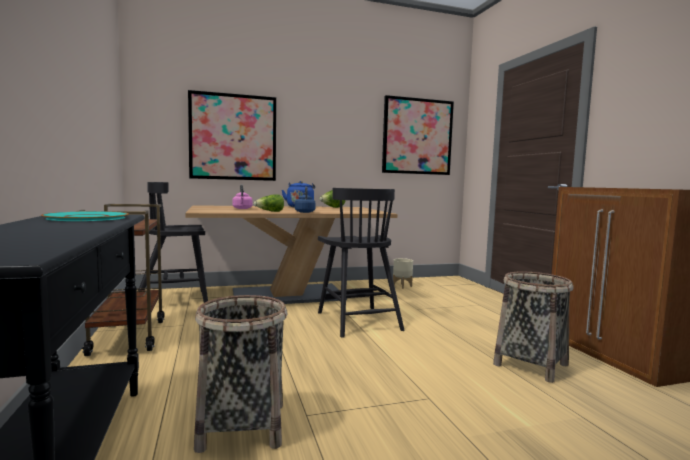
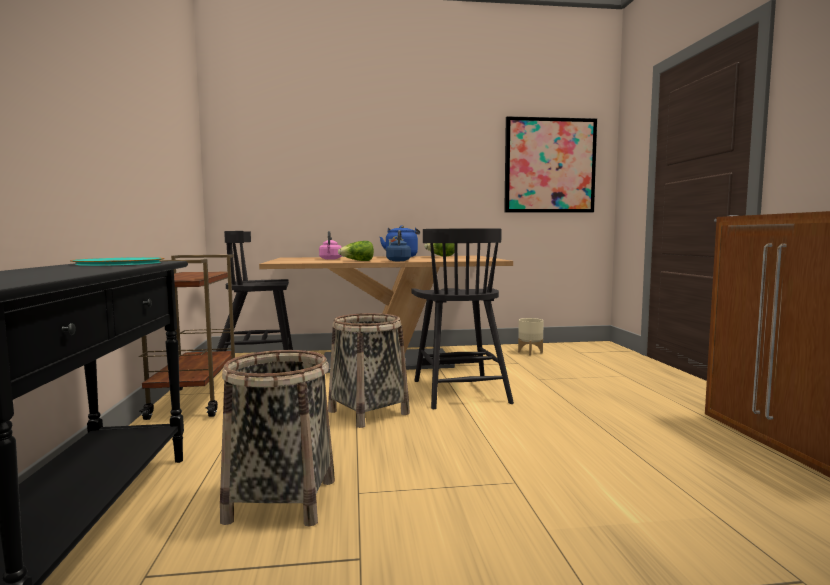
camera: 10 degrees right, 0 degrees up
picture [188,90,276,181] -> none
basket [493,272,573,383] -> basket moved to [328,313,410,428]

